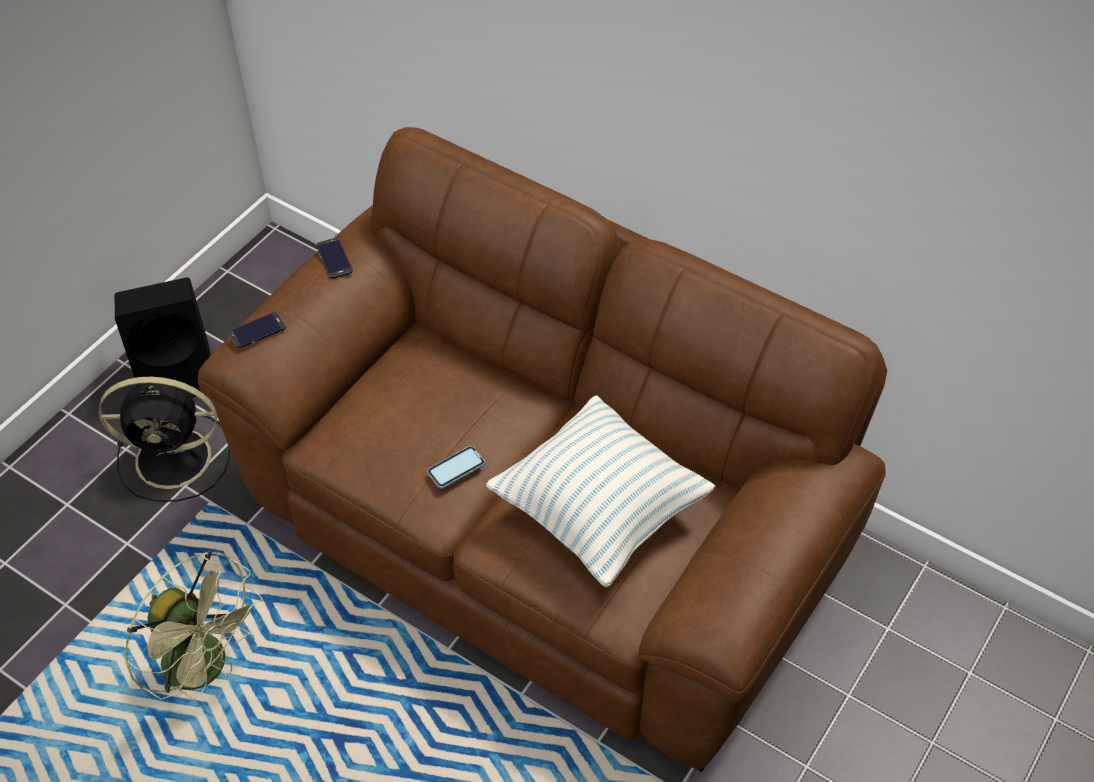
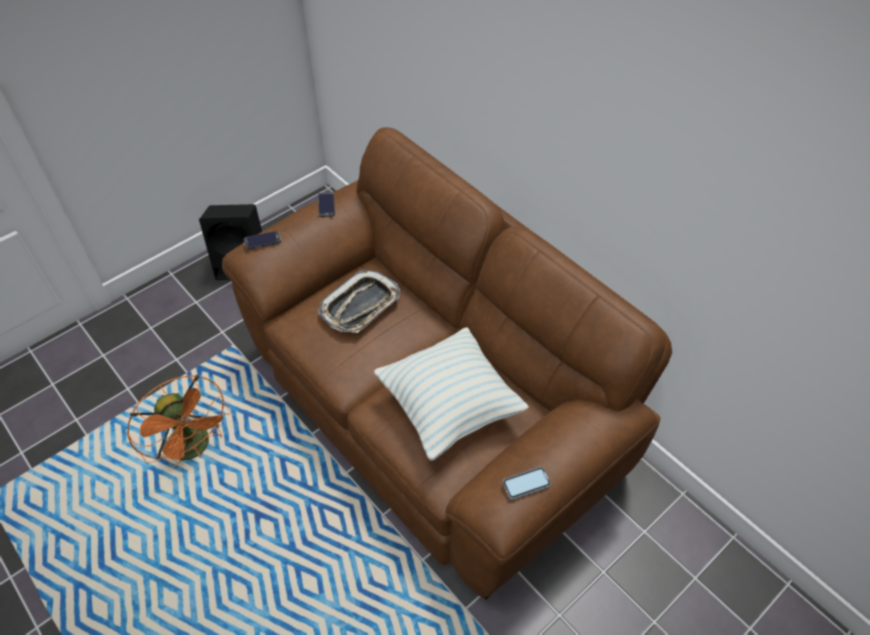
camera: 15 degrees right, 0 degrees up
black fan [99,377,230,502] -> none
green fan [125,551,263,700] -> orange fan [127,375,231,468]
phone [427,446,485,489] -> phone moved to [503,467,551,500]
none -> tray [318,270,401,333]

